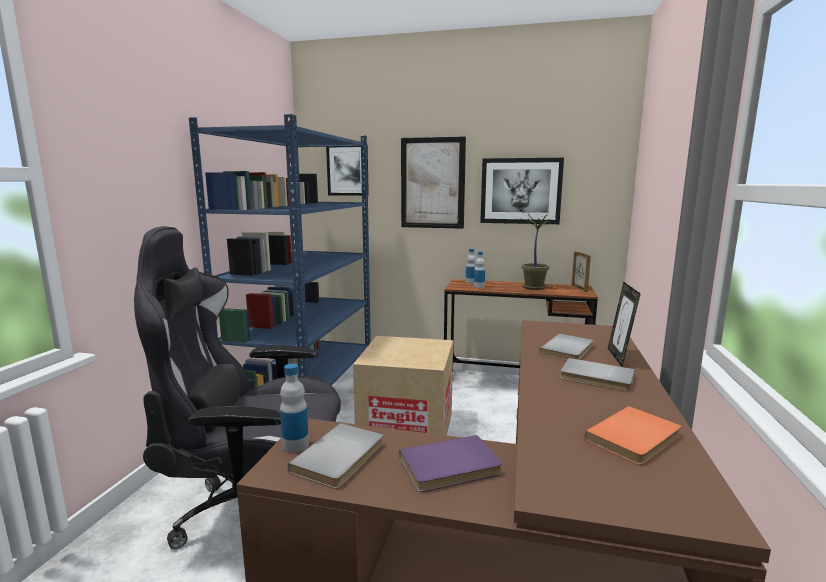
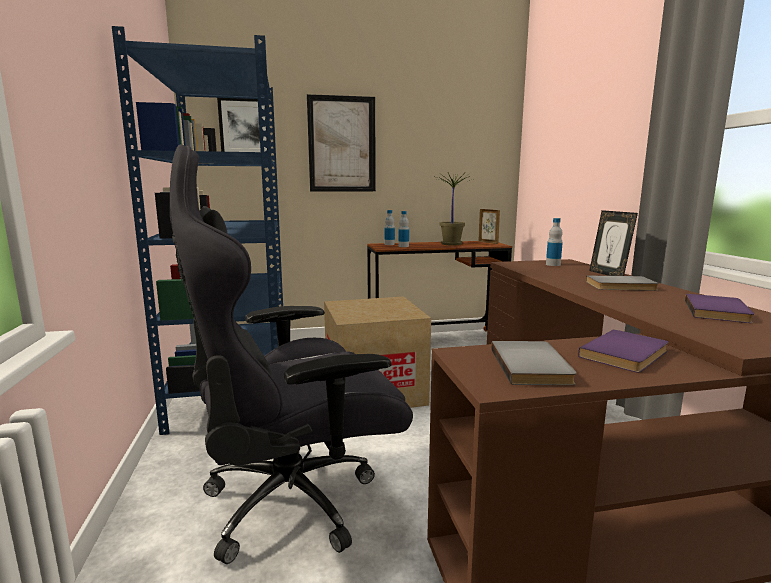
camera: 25 degrees left, 0 degrees up
bottle [280,364,309,453] -> bottle moved to [546,218,563,266]
picture [480,158,564,224] -> none
grey book [539,334,594,360] -> none
orange book [585,406,681,465] -> purple book [685,294,754,323]

